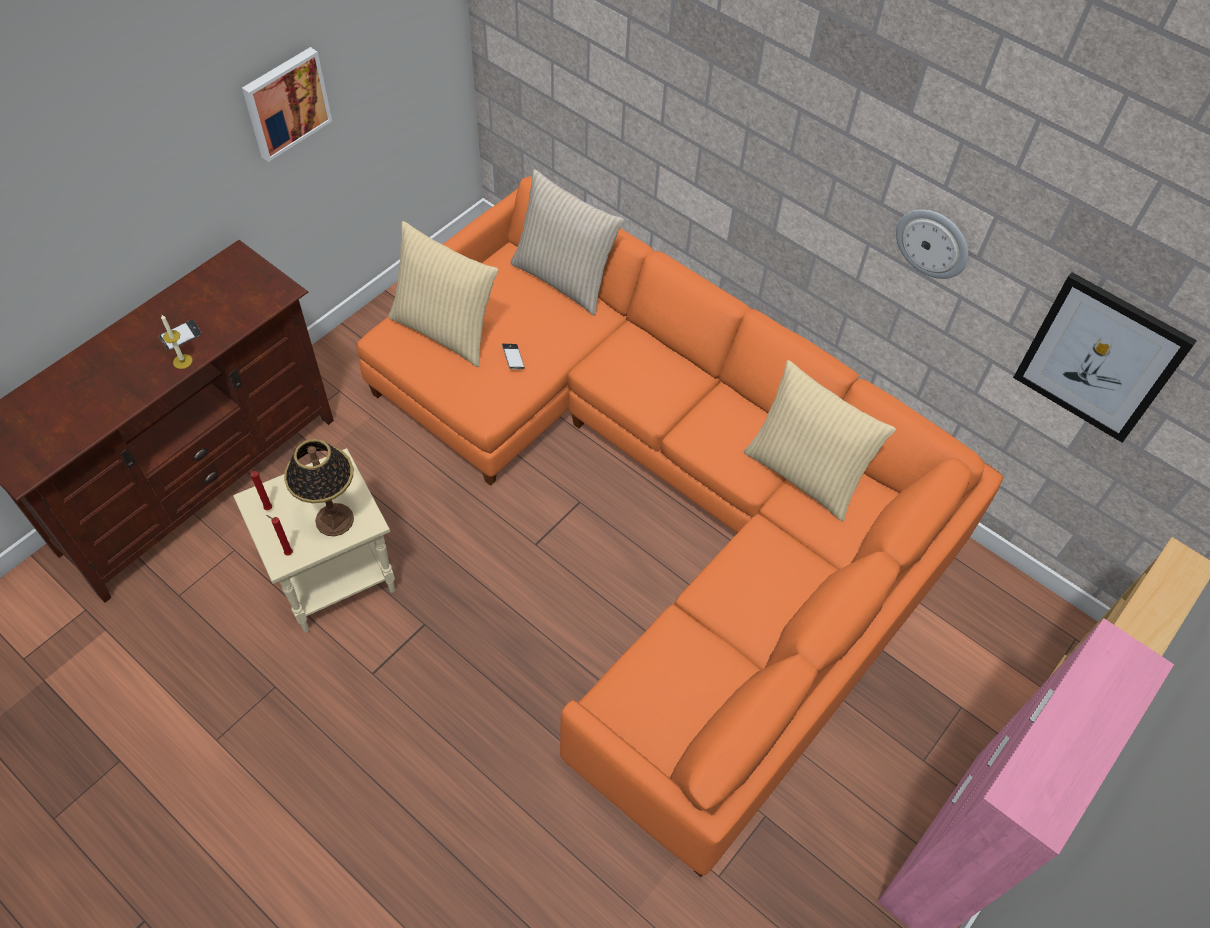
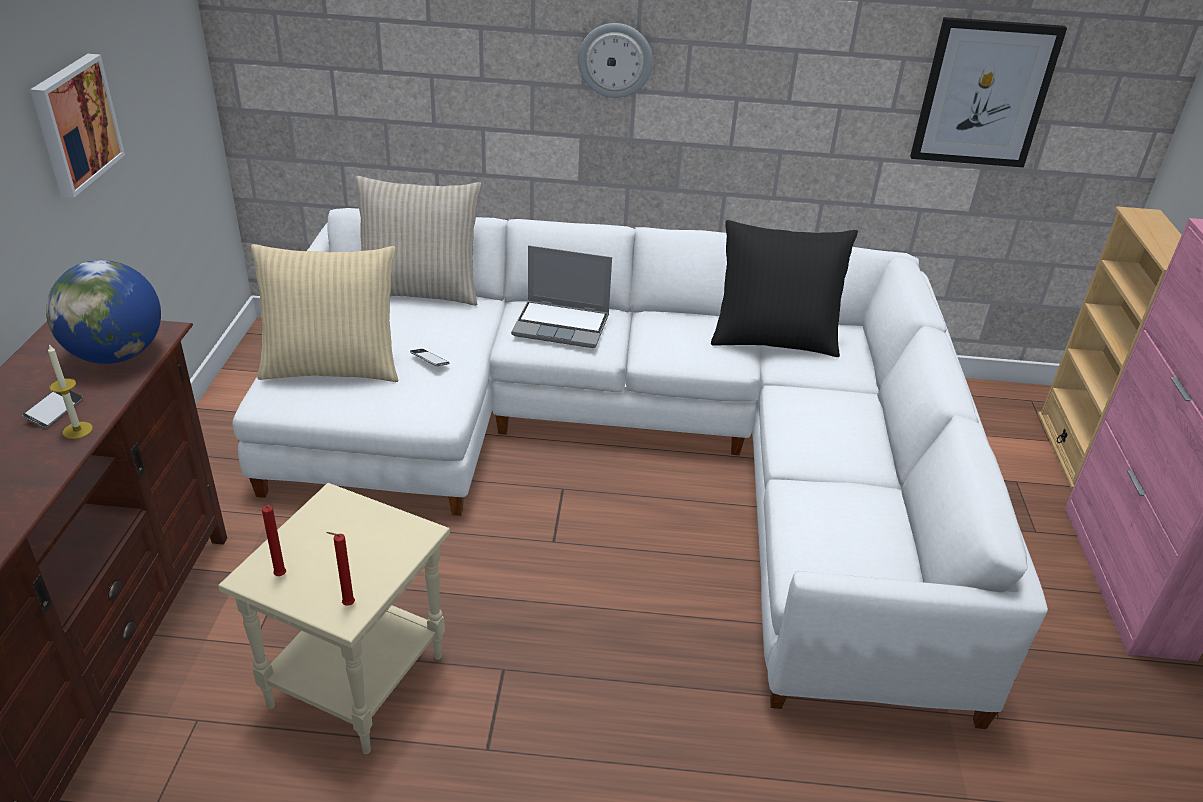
camera: 35 degrees left, 20 degrees down
table lamp [284,439,354,536] -> none
orange sofa [356,176,1003,877] -> white sofa [233,208,1048,729]
beige pillow [744,360,896,522] -> black pillow [711,220,858,357]
wall clock [896,209,969,279] -> wall clock moved to [578,23,653,98]
none -> globe [46,260,161,364]
none -> laptop [511,245,612,348]

